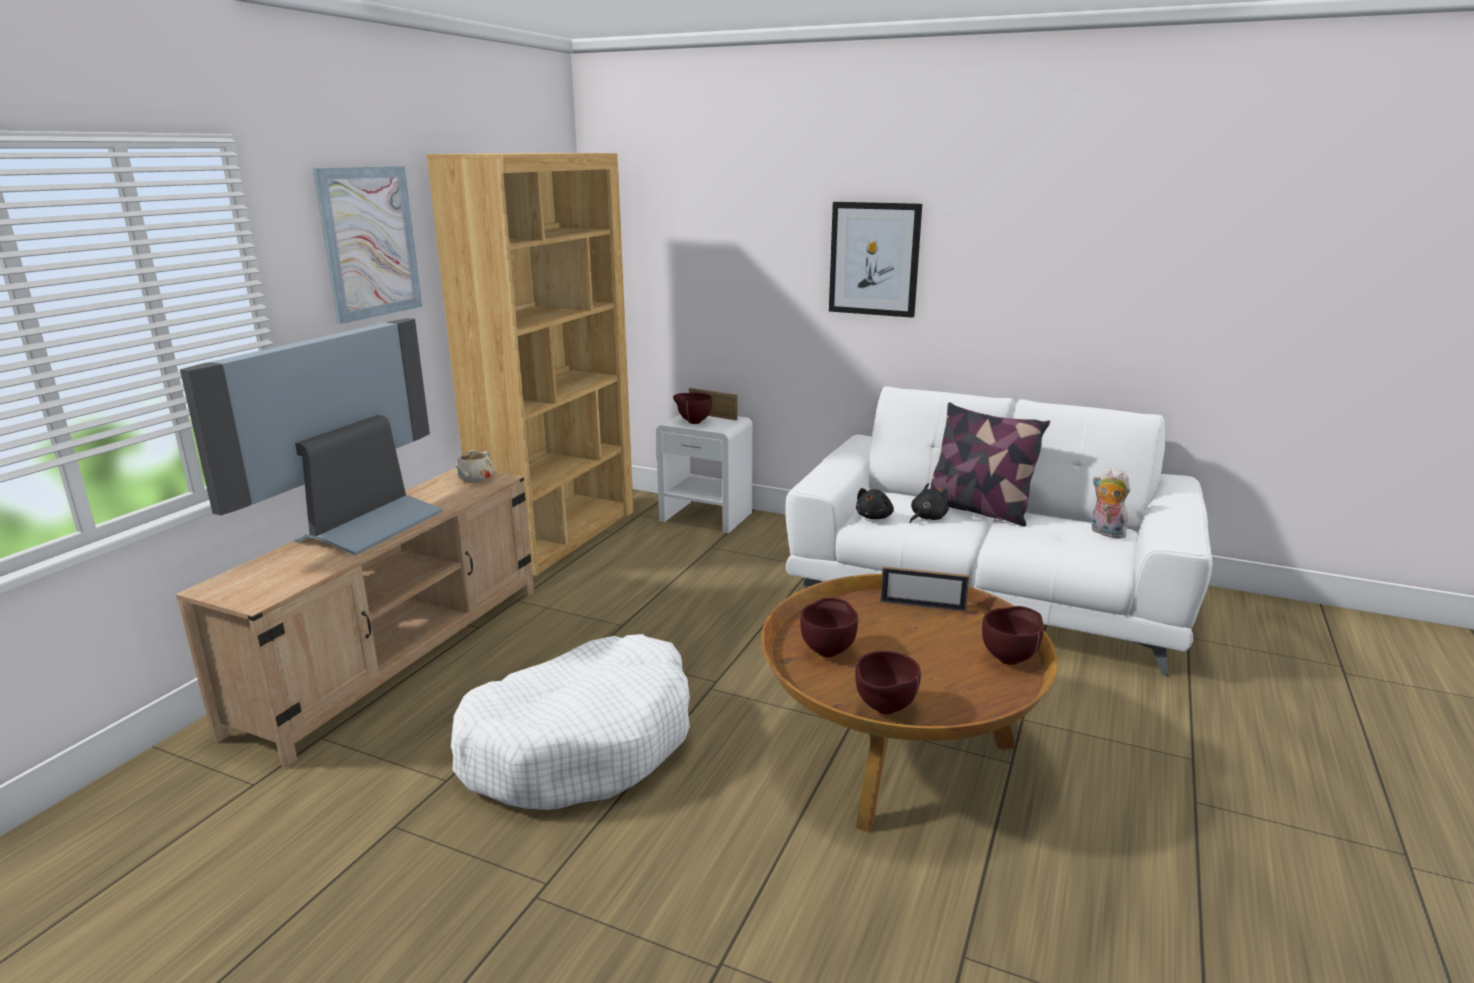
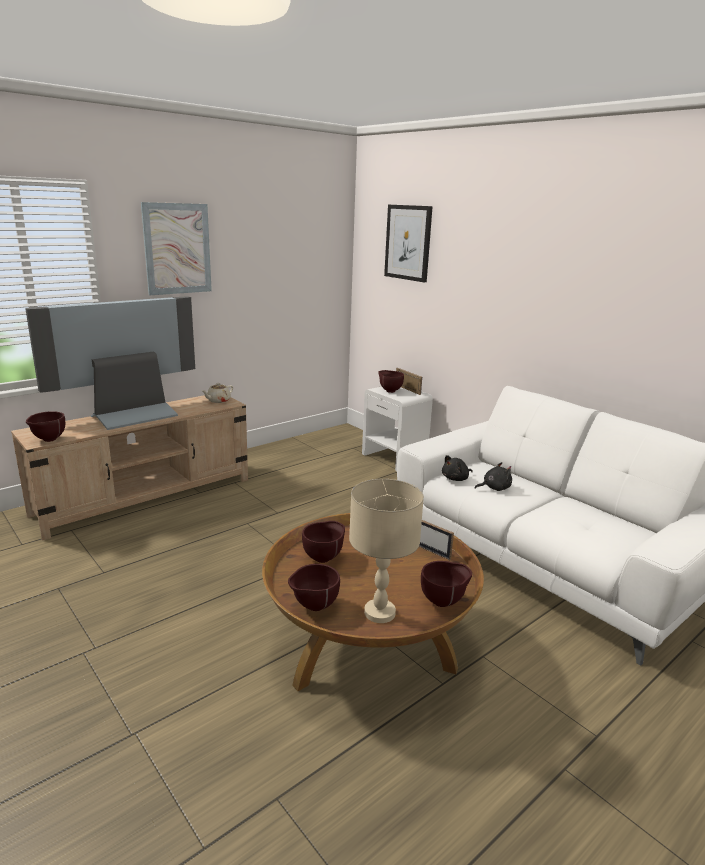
camera: 25 degrees right, 0 degrees up
brown bookcase [426,153,634,576] -> none
white dog bed [451,634,690,810] -> none
picture [829,202,922,318] -> picture moved to [384,205,433,282]
pillow [931,402,1050,526] -> none
plush toy [1092,469,1131,539] -> none
none -> brown bowl [26,411,65,442]
none -> beige table lamp [349,479,424,623]

